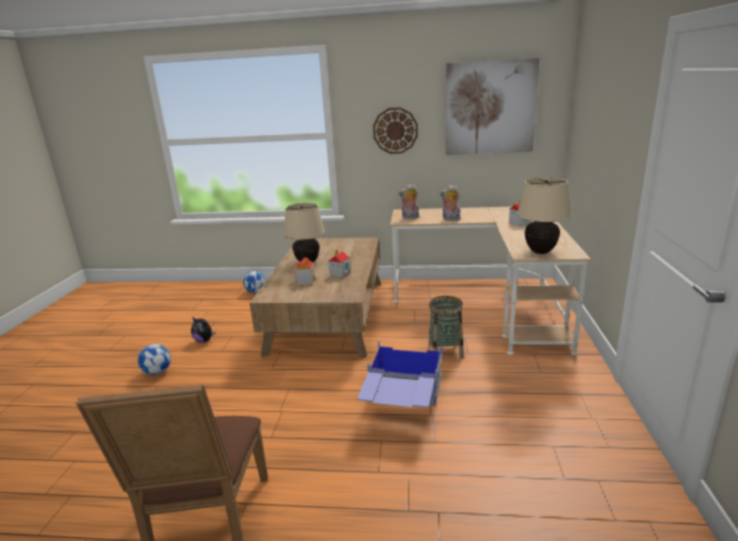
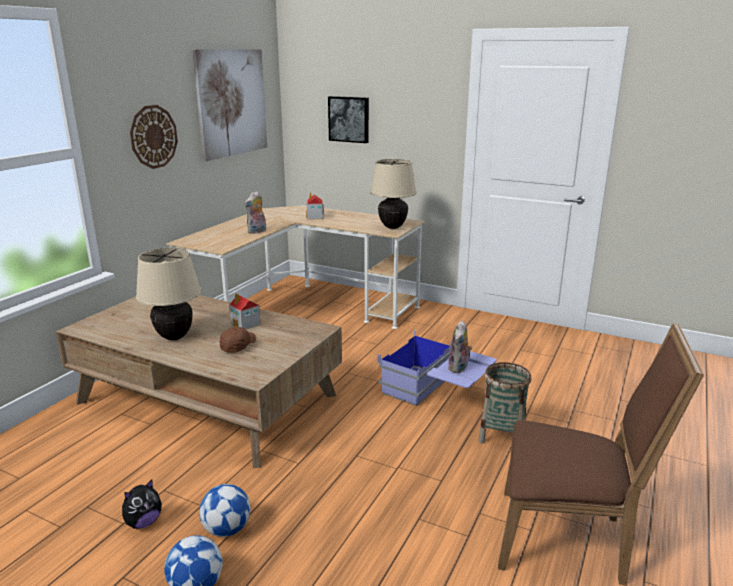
camera: 70 degrees left, 0 degrees up
football [243,271,266,293] -> football moved to [199,484,250,537]
toy house [295,258,315,285] -> brown cap [219,327,256,353]
plush toy [398,184,419,219] -> plush toy moved to [448,321,472,373]
basket [429,296,464,358] -> basket moved to [479,362,531,444]
none -> picture [328,96,369,143]

